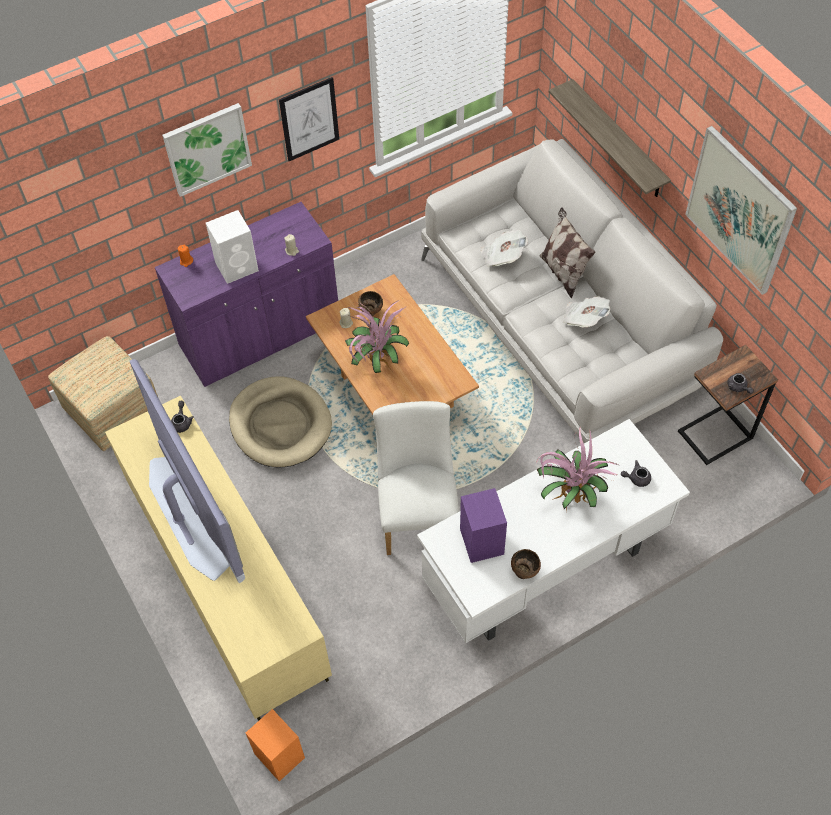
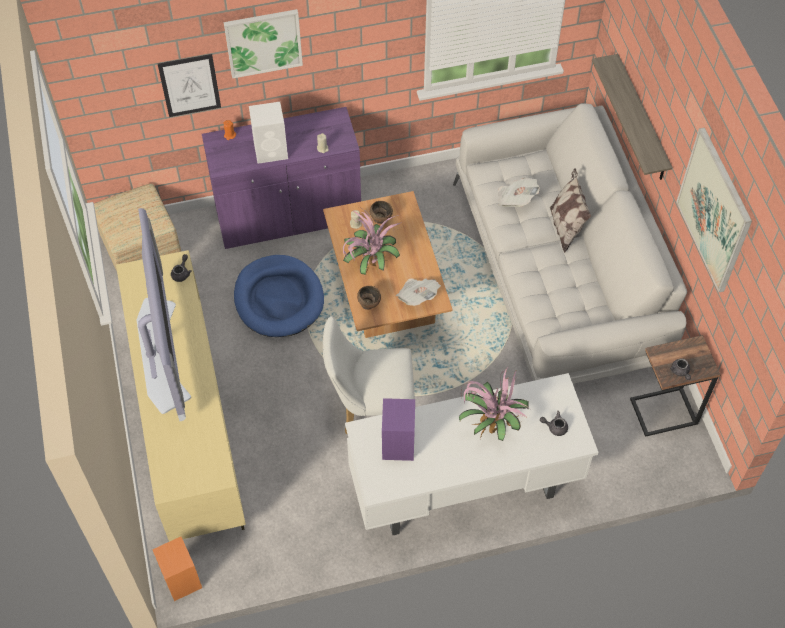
camera: 15 degrees right, 0 degrees up
beige dog bed [229,376,332,468] -> blue dog bed [234,255,324,337]
picture [279,77,339,161] -> picture moved to [158,54,221,117]
white chair [373,401,459,555] -> white chair turned 105 degrees counterclockwise [323,316,415,434]
brown bowl [511,549,541,579] -> brown bowl moved to [357,286,381,310]
newspaper [563,296,610,328] -> newspaper moved to [396,278,441,306]

